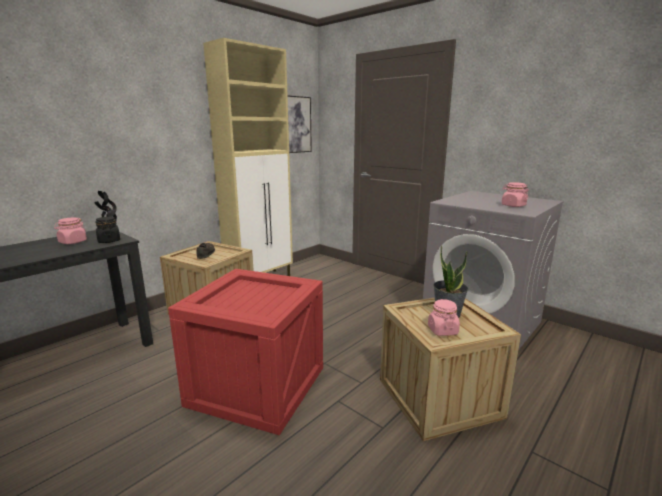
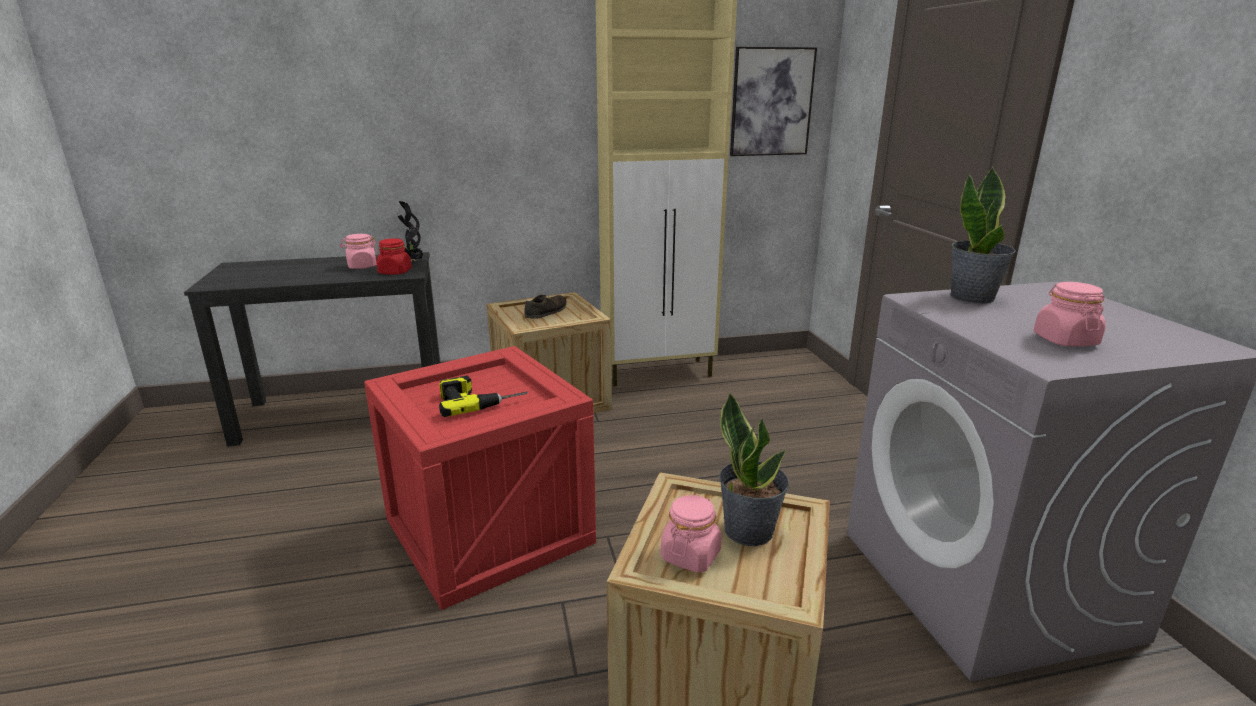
camera: 35 degrees right, 5 degrees up
black jar [95,217,120,243] -> red jar [376,238,412,275]
none -> power drill [439,375,528,417]
none -> potted plant [950,167,1016,304]

